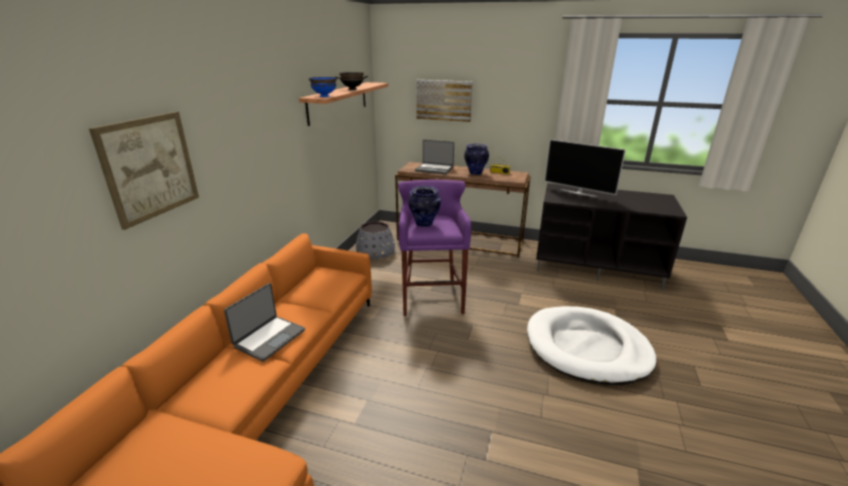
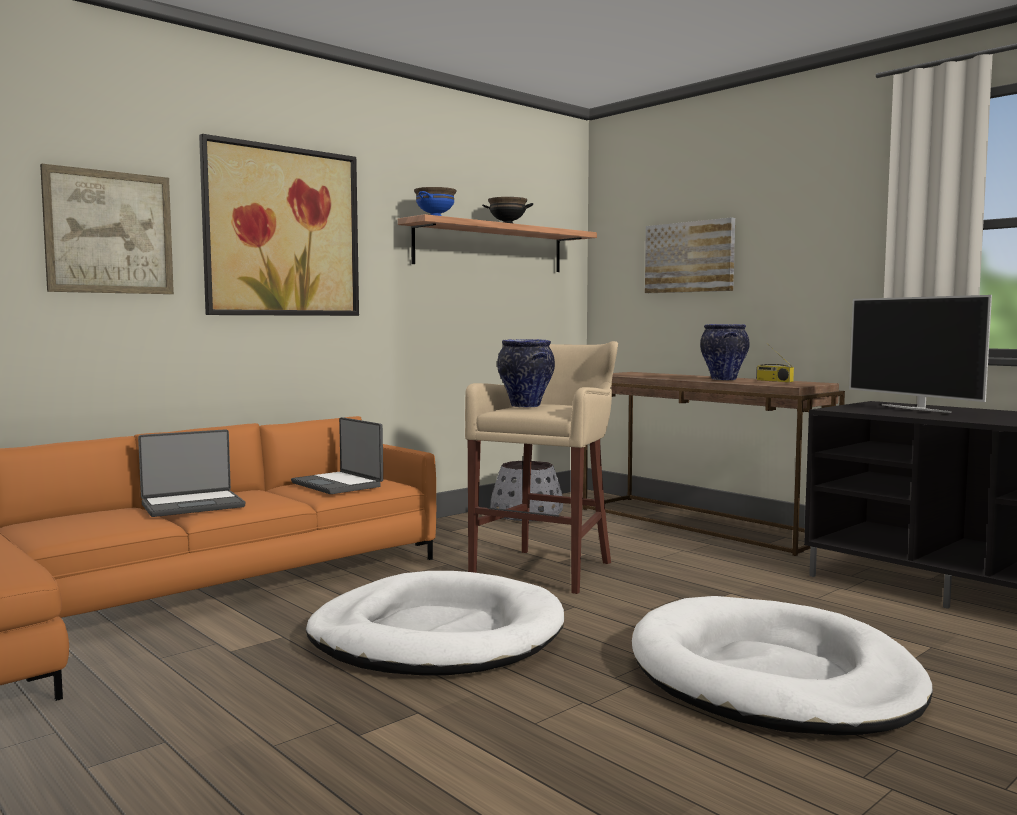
camera: 30 degrees right, 20 degrees down
purple stool [398,180,471,316] -> beige stool [465,341,618,594]
laptop [415,140,454,174] -> laptop moved to [291,417,383,494]
none -> picture [199,134,359,316]
none -> white dog bed [306,571,564,676]

